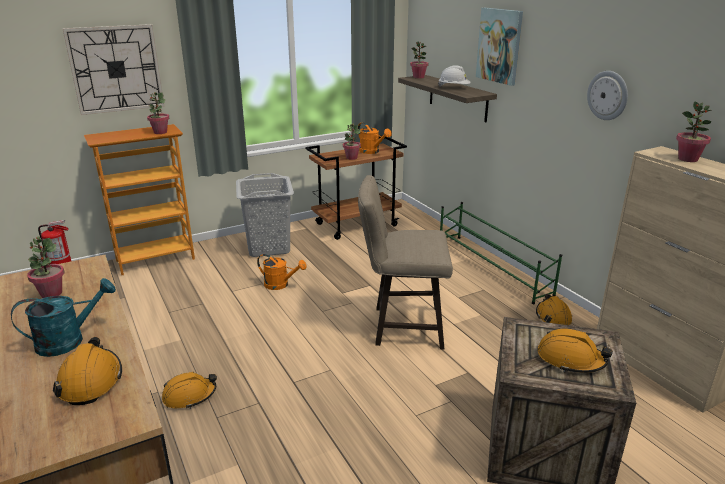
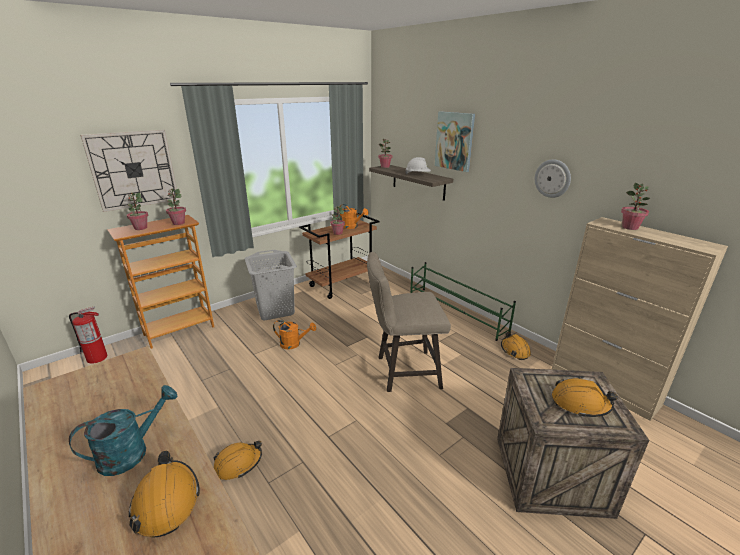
camera: 10 degrees left, 0 degrees up
potted plant [27,236,65,298] -> potted plant moved to [127,193,149,230]

